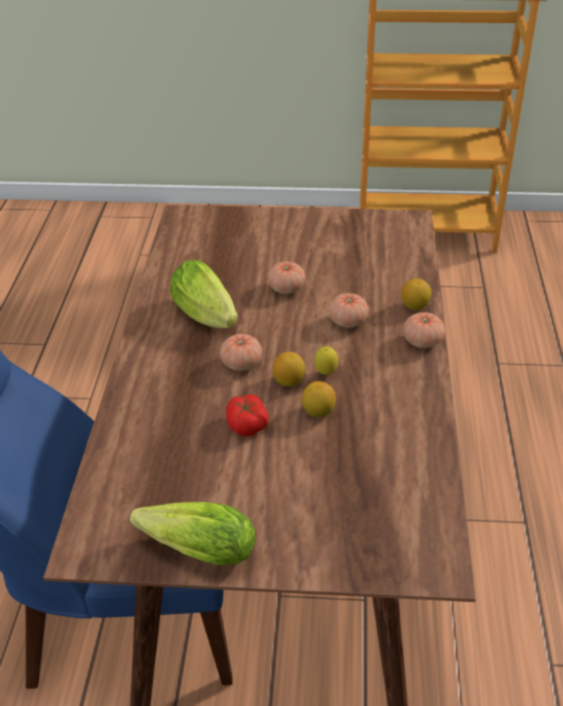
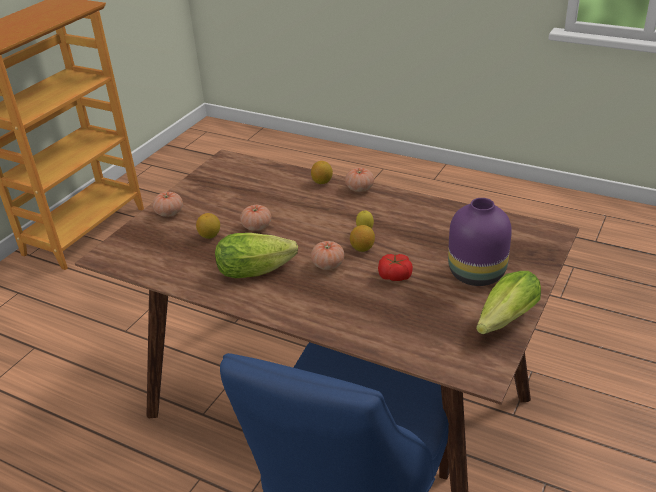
camera: 65 degrees left, 5 degrees down
lemon [302,381,336,417] -> lemon moved to [196,213,220,239]
tomato [329,293,369,328] -> tomato moved to [152,192,183,217]
none -> purple vase [448,198,512,286]

